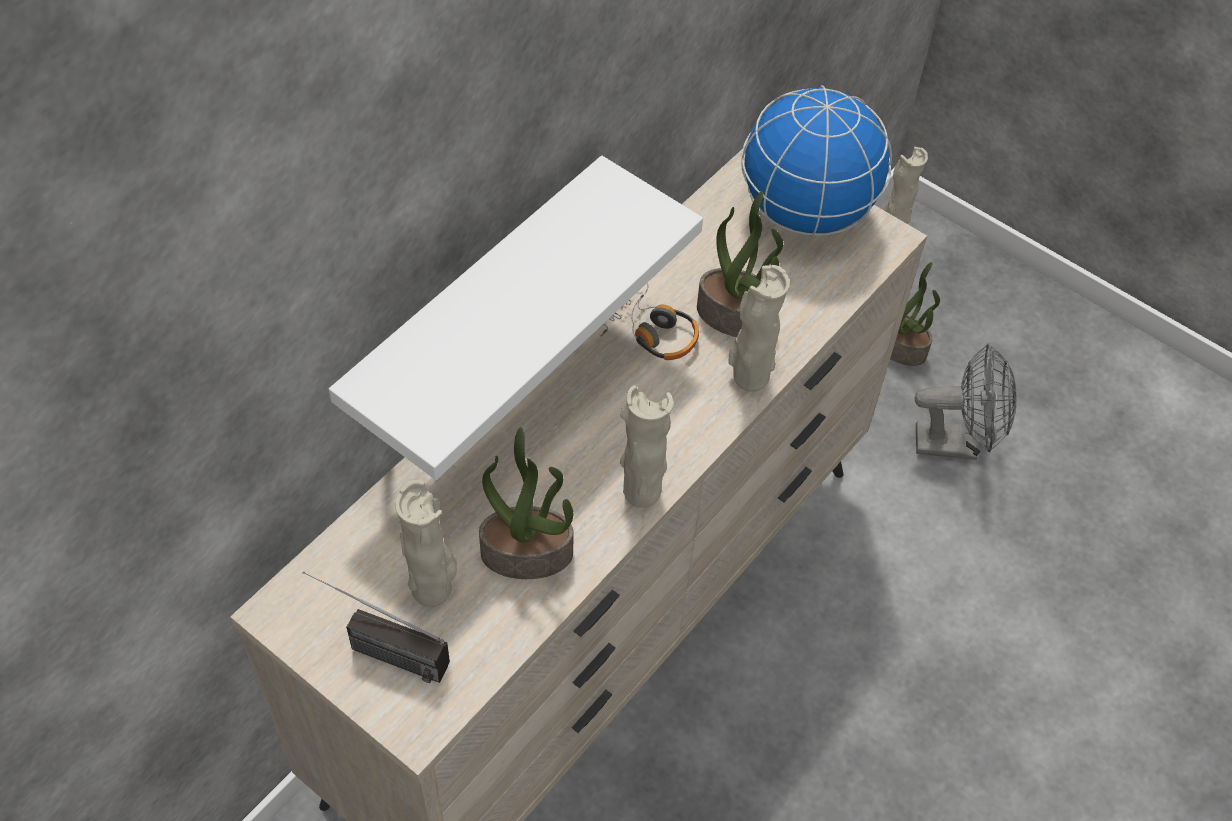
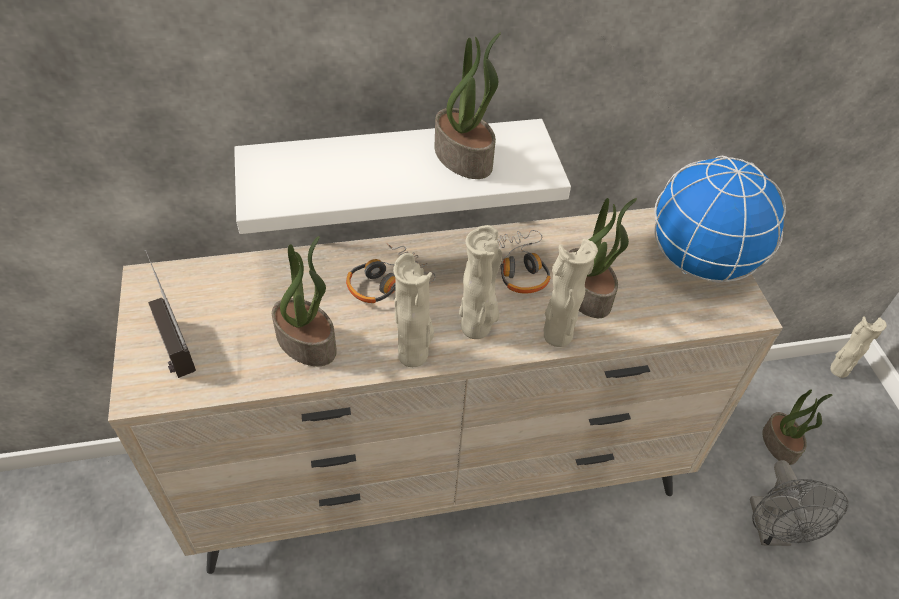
camera: 40 degrees right, 5 degrees down
beige vase [395,480,457,607] -> beige vase moved to [459,225,502,339]
grey fan [915,343,1016,460] -> grey fan turned 45 degrees clockwise [750,460,849,546]
none -> headphones [346,243,436,303]
none -> potted plant [435,33,501,179]

